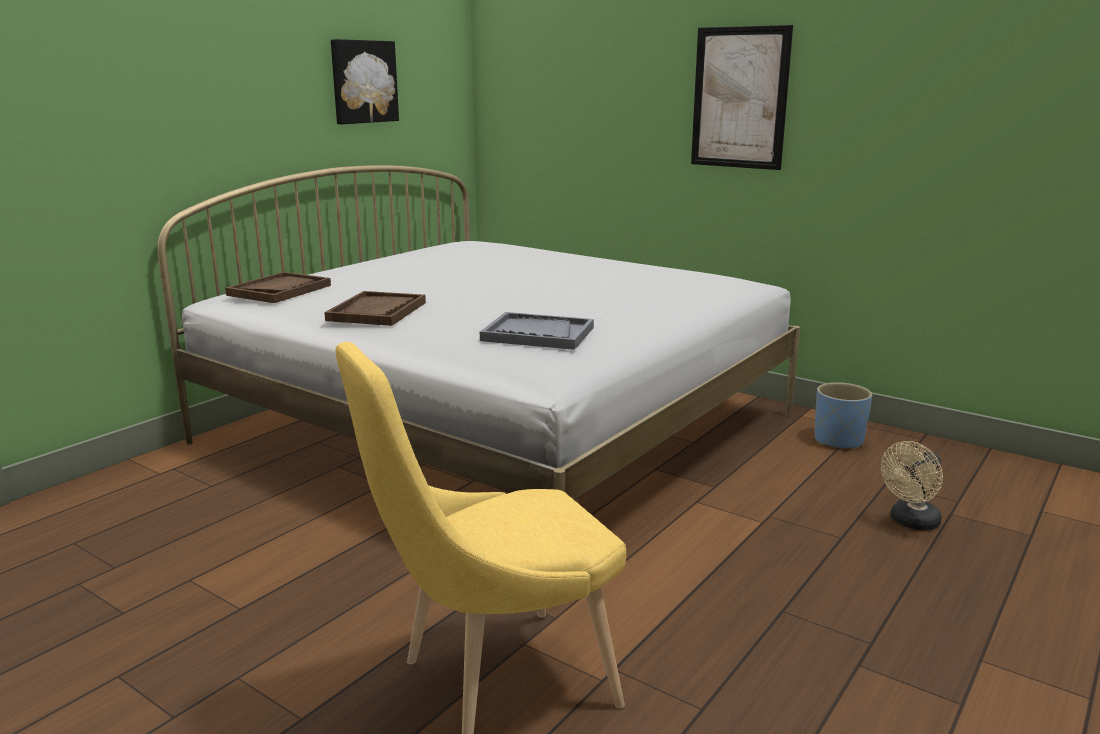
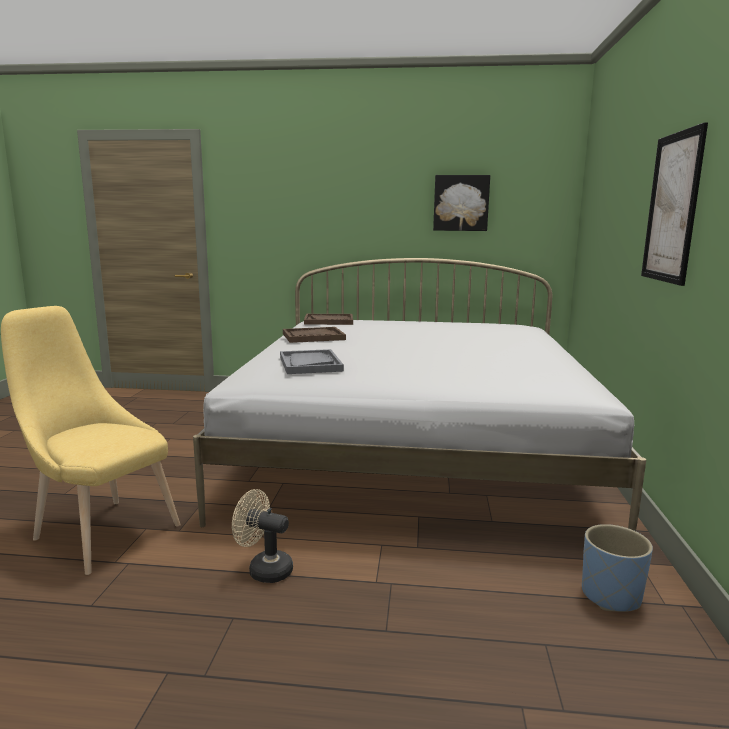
camera: 60 degrees right, 5 degrees down
beige fan [881,441,943,530] -> beige fan moved to [232,489,293,583]

